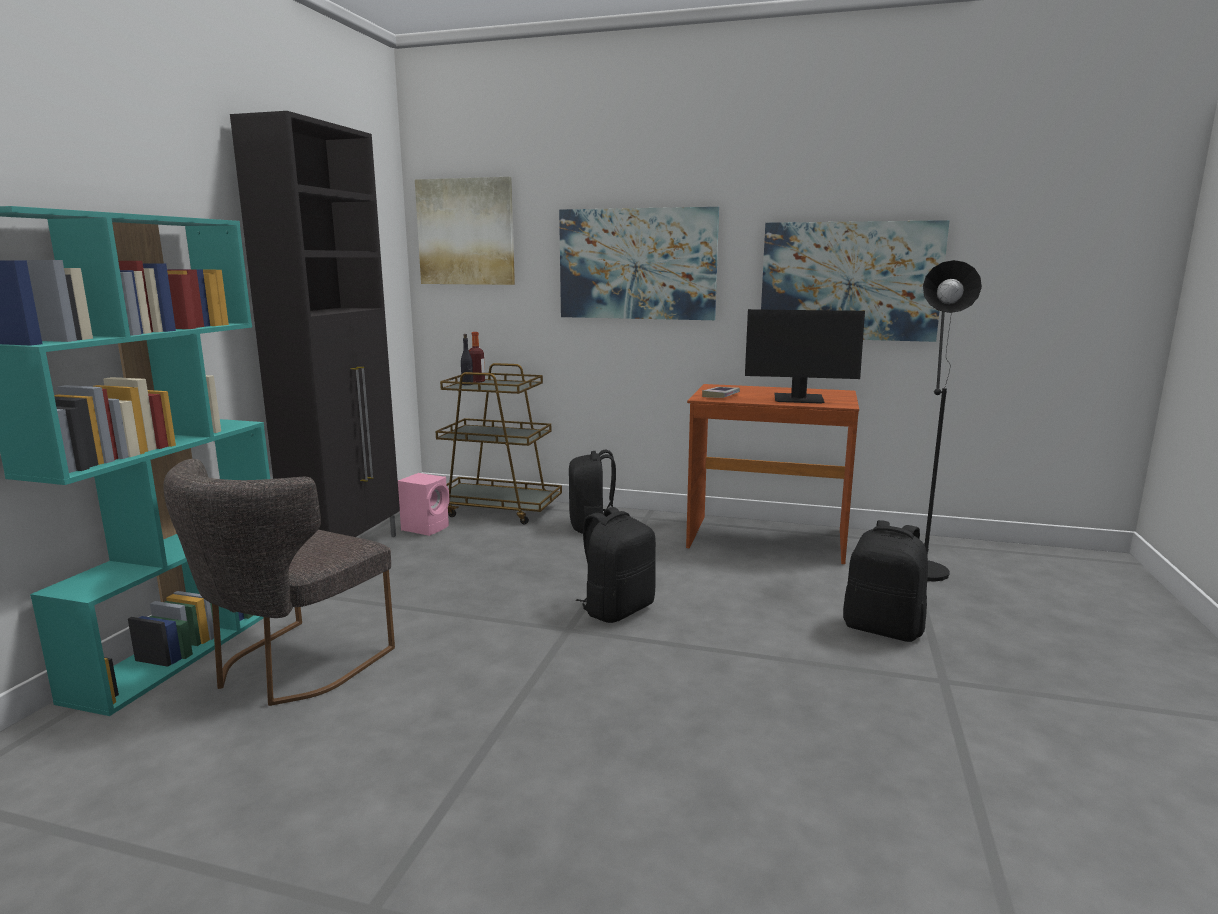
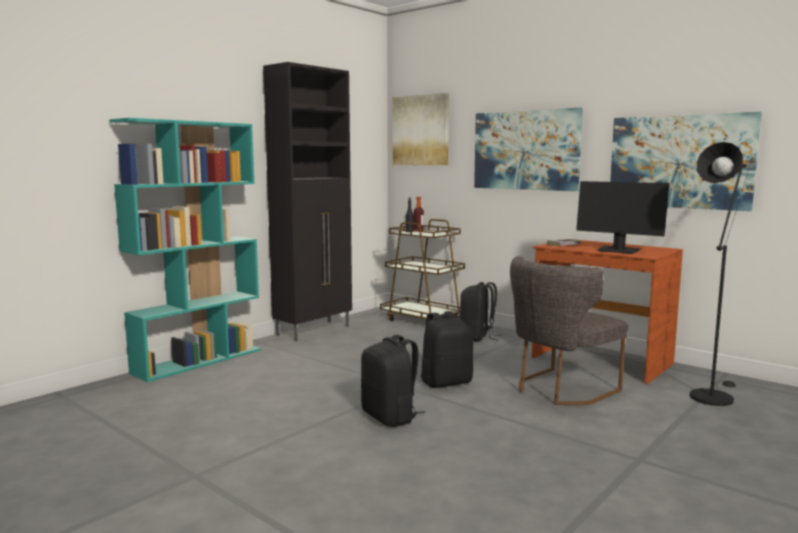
camera: 25 degrees right, 5 degrees down
grey chair [163,459,395,706] -> grey chair moved to [510,256,628,405]
pink speaker [398,473,450,536] -> none
black backpack [843,520,928,642] -> black backpack moved to [361,335,425,427]

